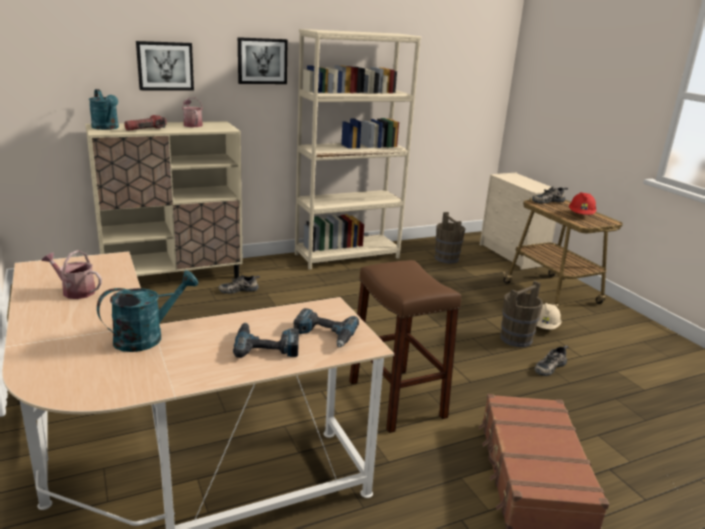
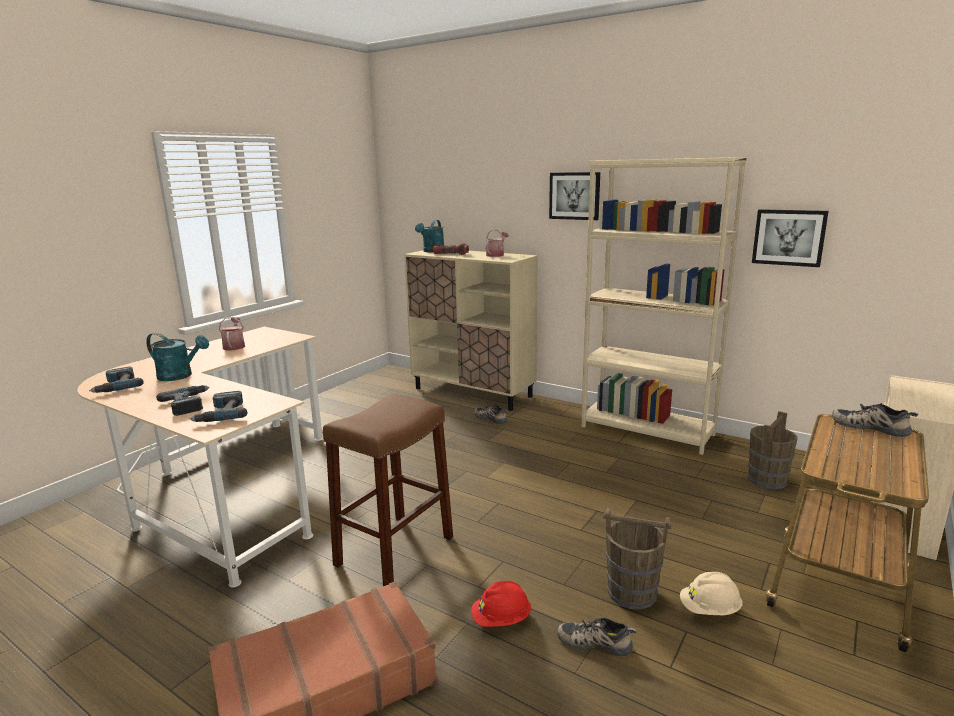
camera: 60 degrees right, 5 degrees down
picture [136,41,194,90] -> picture moved to [752,209,829,267]
red hard hat [569,192,596,215] -> red hard hat moved to [471,581,531,627]
none -> power drill [89,367,144,393]

